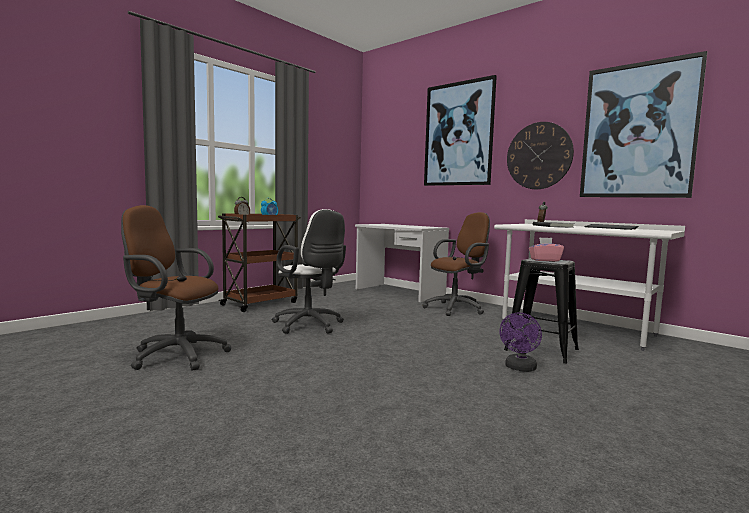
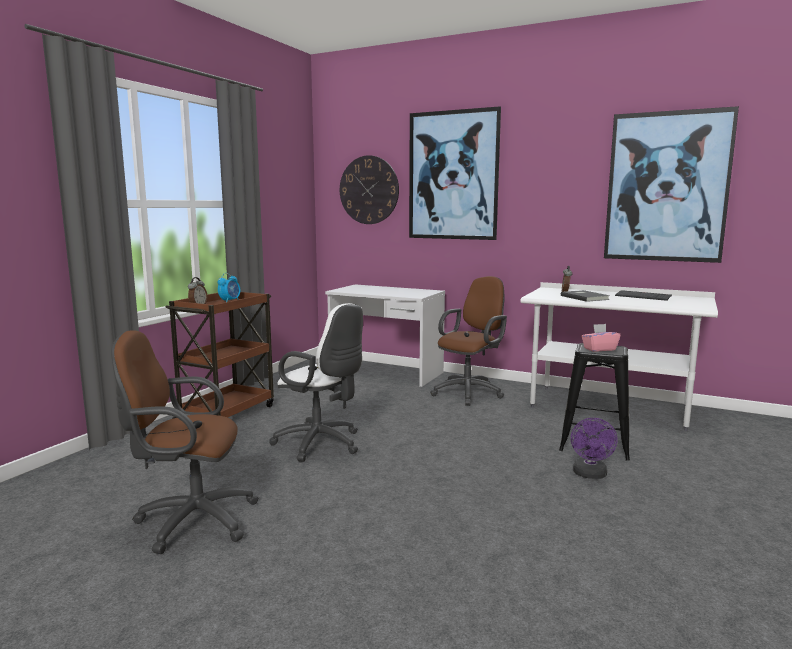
camera: 15 degrees left, 5 degrees up
wall clock [507,122,574,189] -> wall clock moved to [340,155,399,224]

